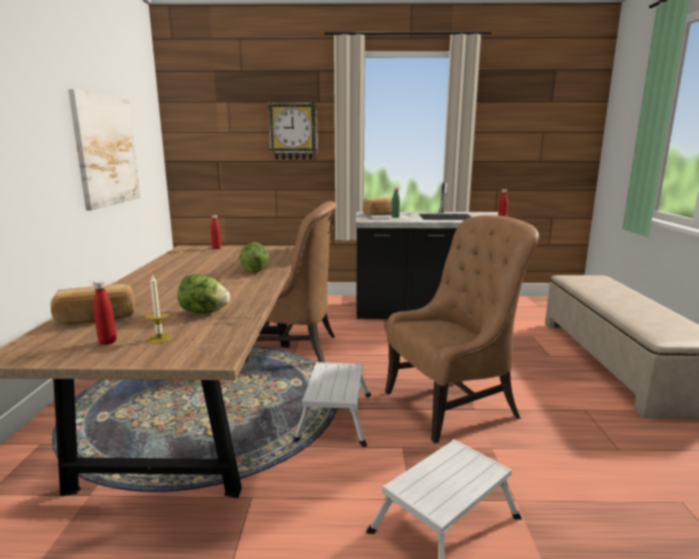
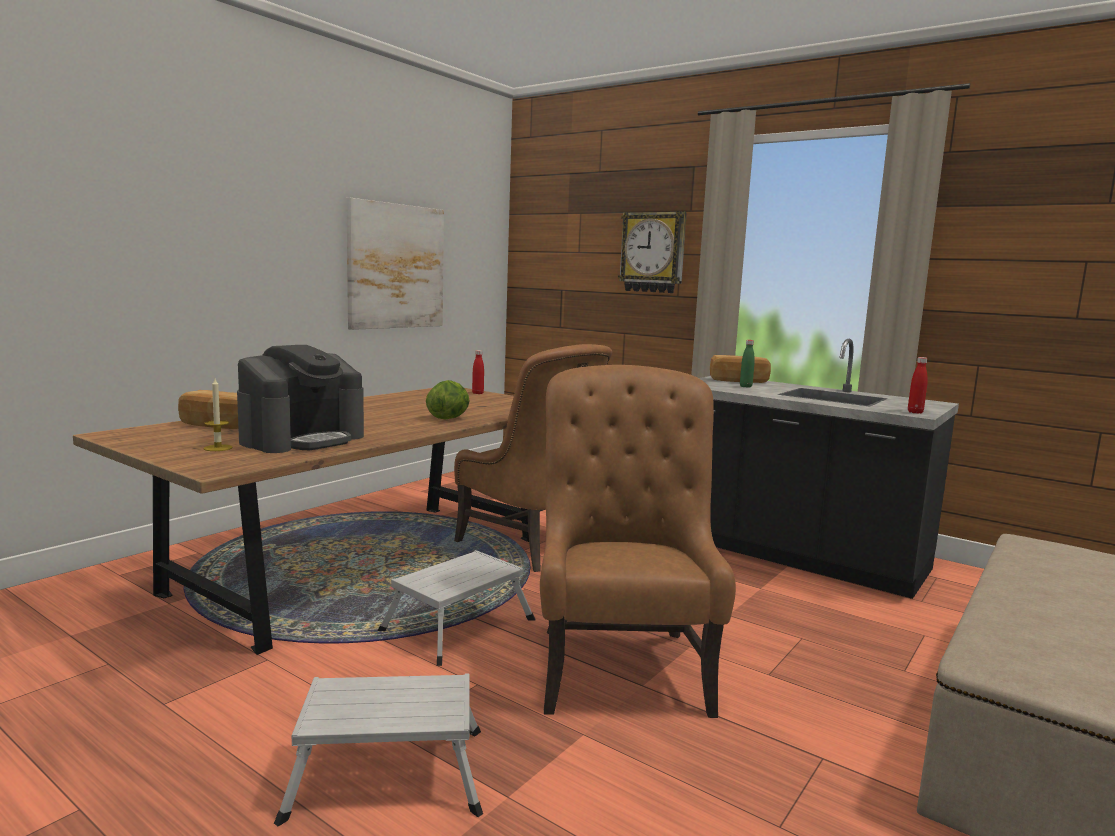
camera: 35 degrees right, 5 degrees down
red bottle [93,281,117,345] -> none
lettuce [177,274,230,313] -> coffee machine [237,345,364,453]
brown chair [385,215,539,443] -> brown chair turned 105 degrees counterclockwise [540,365,736,718]

